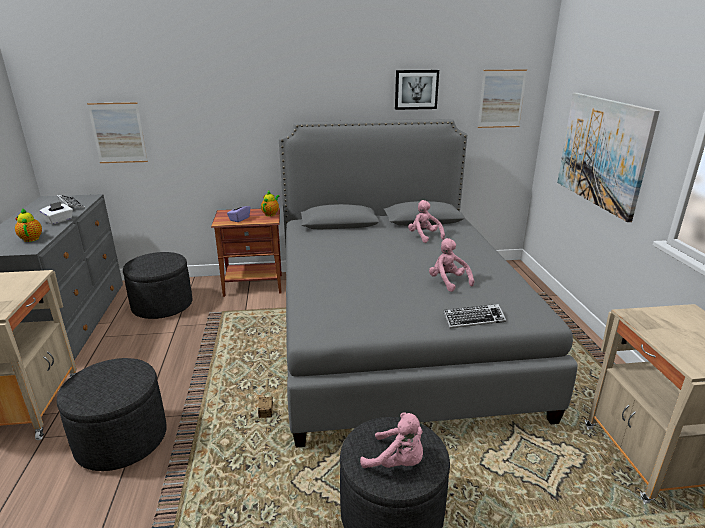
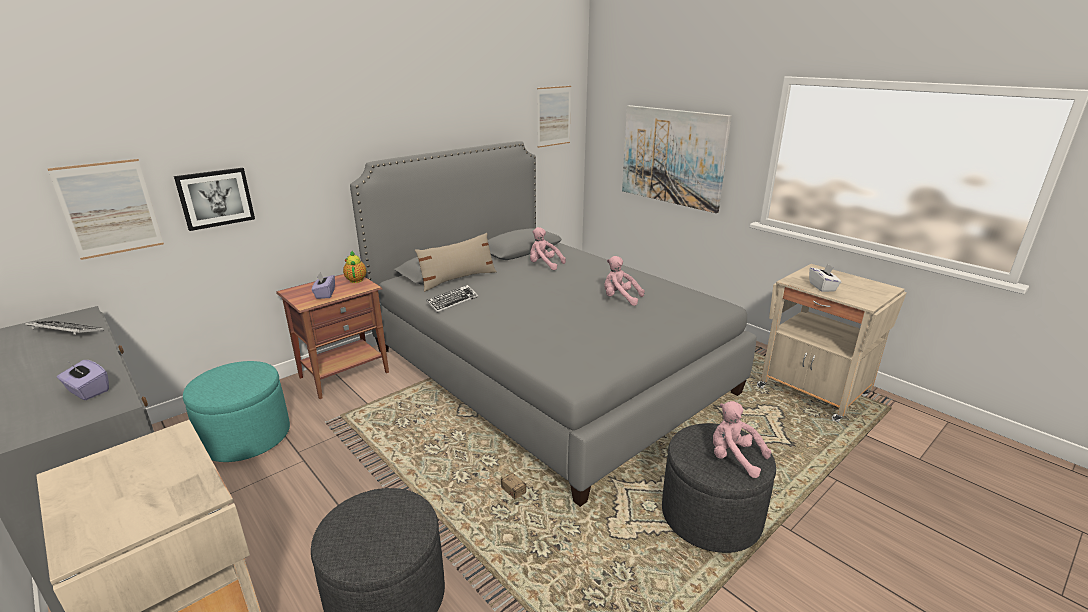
camera: 35 degrees left, 0 degrees up
teapot [15,208,42,242] -> purple tissue box [57,360,109,400]
white tissue box [39,202,73,224] -> white tissue box moved to [809,264,841,292]
grey ottoman [123,252,192,319] -> turquoise ottoman [183,361,290,462]
pink plush toy [360,412,423,468] -> pink plush toy turned 135 degrees counterclockwise [713,401,772,478]
picture [395,70,439,110] -> picture moved to [174,168,255,231]
keyboard [443,304,506,328] -> keyboard moved to [426,285,478,313]
none -> beige pillow [415,233,497,292]

